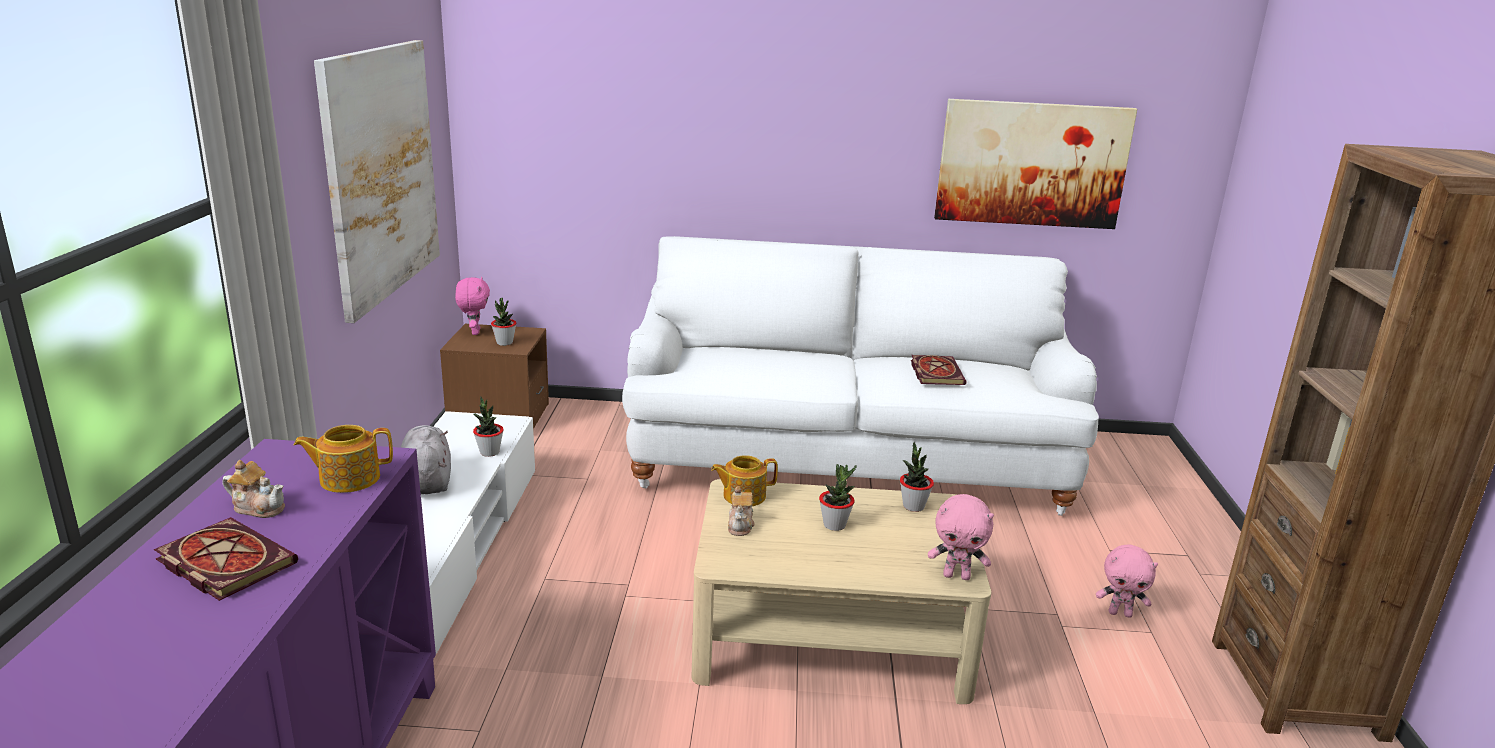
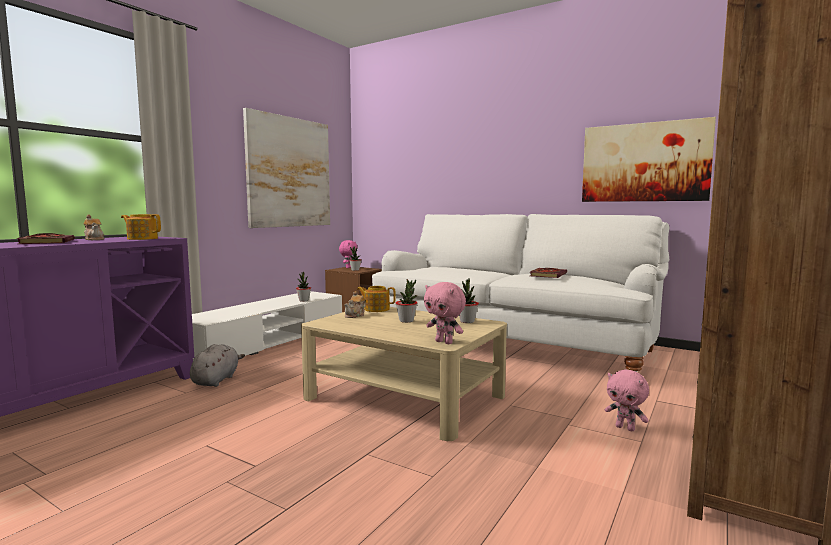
camera: 30 degrees right, 15 degrees down
grey plush toy [401,425,451,494] -> grey plush toy moved to [190,344,245,387]

